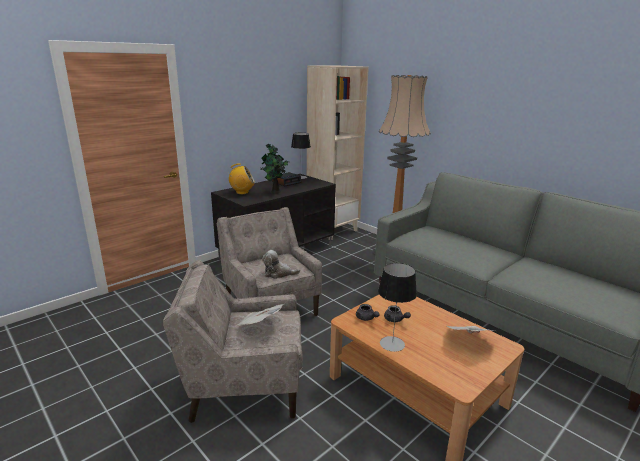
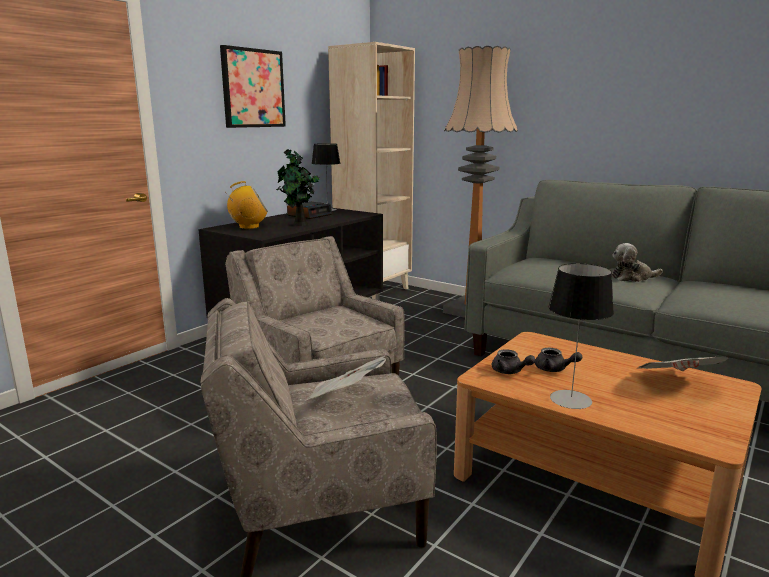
camera: 10 degrees left, 5 degrees down
plush toy [262,250,300,279] -> plush toy moved to [612,243,663,282]
none -> picture [220,45,286,128]

